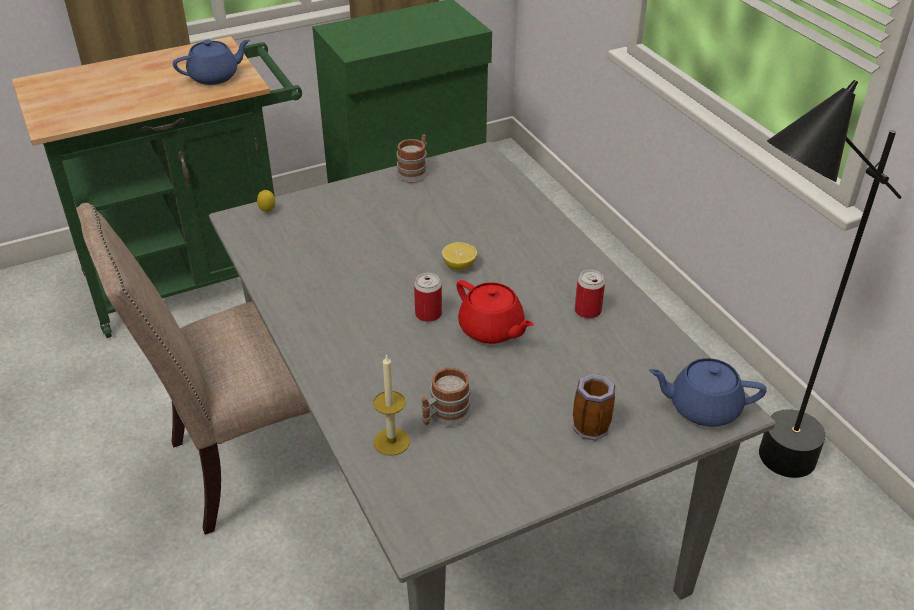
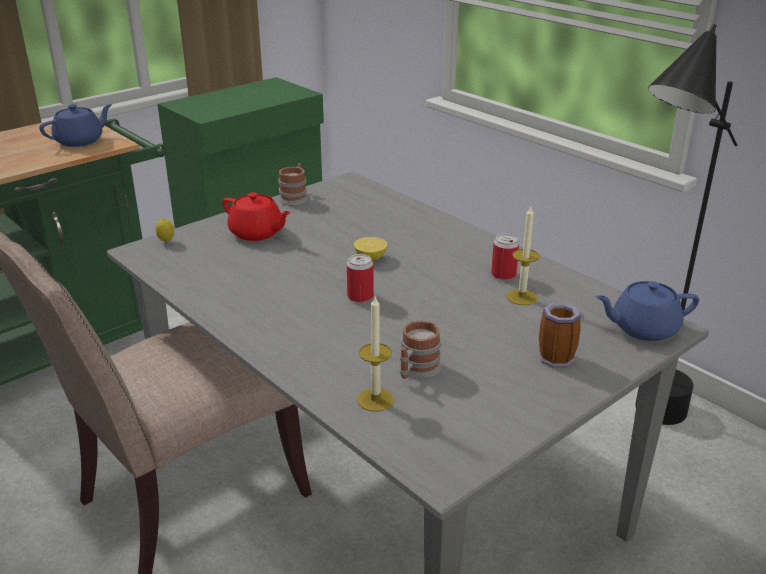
camera: 15 degrees left, 10 degrees down
red teapot [456,280,534,344] -> red teapot moved to [222,192,291,241]
none -> candle [506,207,540,305]

